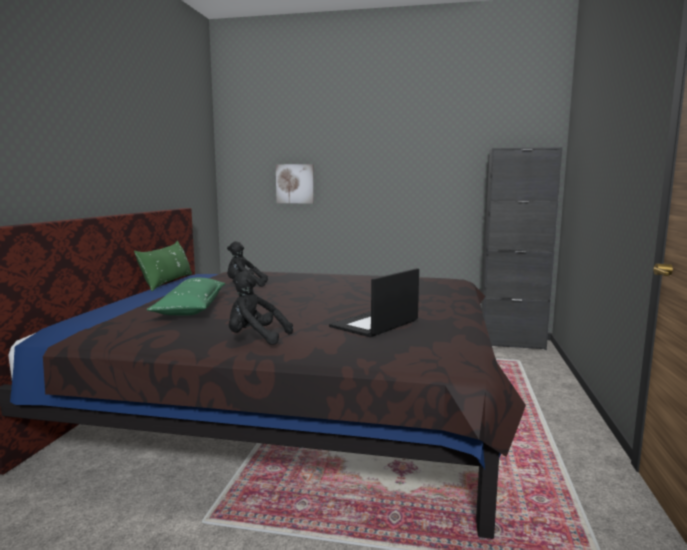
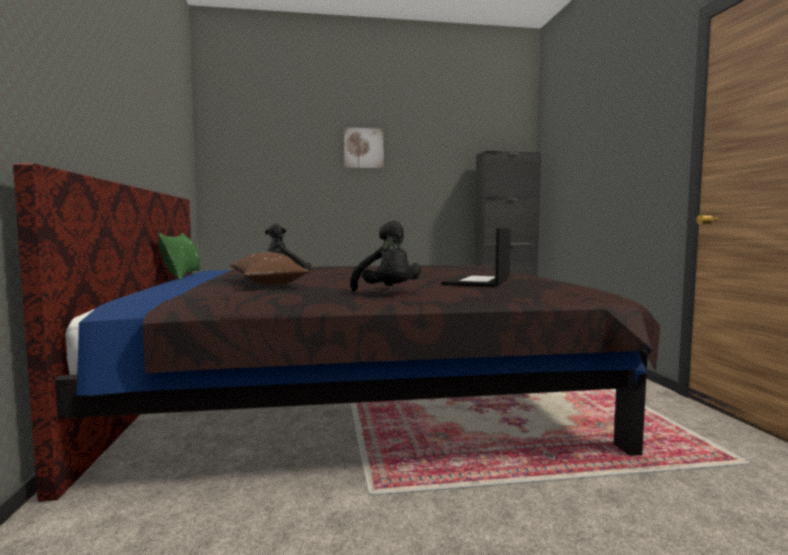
camera: 20 degrees left, 5 degrees down
green pillow [147,278,225,316] -> brown pillow [230,252,310,285]
black plush toy [229,271,293,345] -> black plush toy turned 120 degrees counterclockwise [350,221,421,291]
picture [276,164,314,204] -> picture moved to [344,127,384,169]

